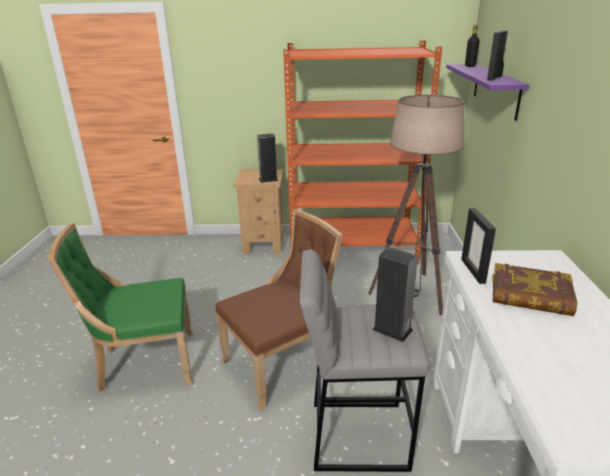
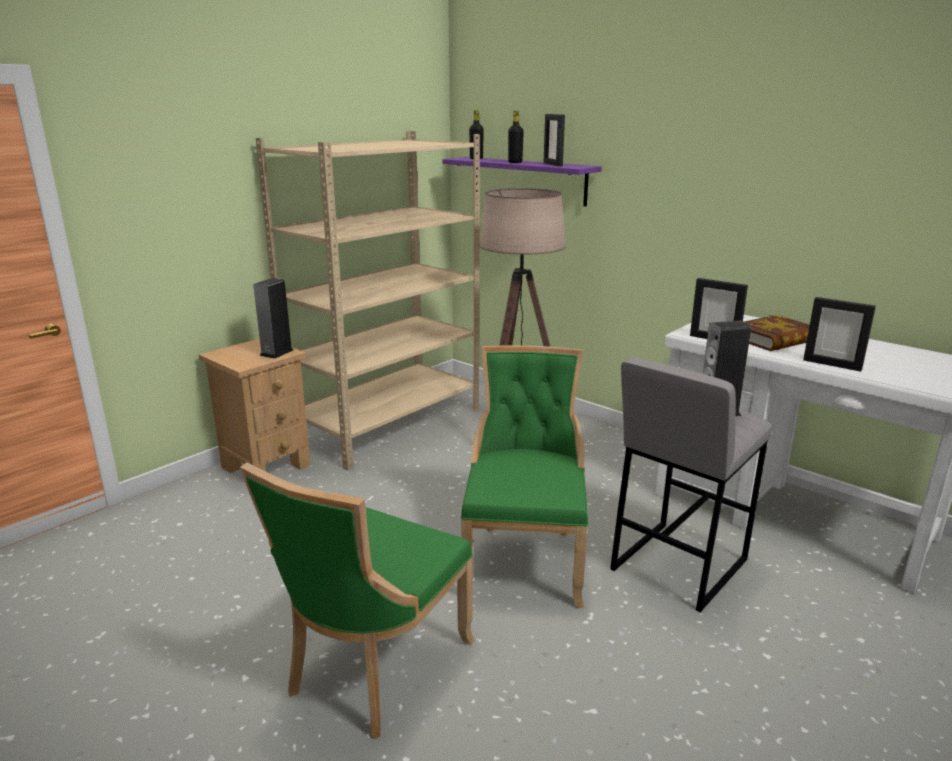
camera: 50 degrees left, 5 degrees down
brown chair [216,209,343,411] -> green chair [461,345,588,608]
orange bookcase [283,41,442,264] -> beige bookcase [256,131,480,470]
none -> black bottle [508,111,524,163]
none -> picture frame [803,297,876,372]

